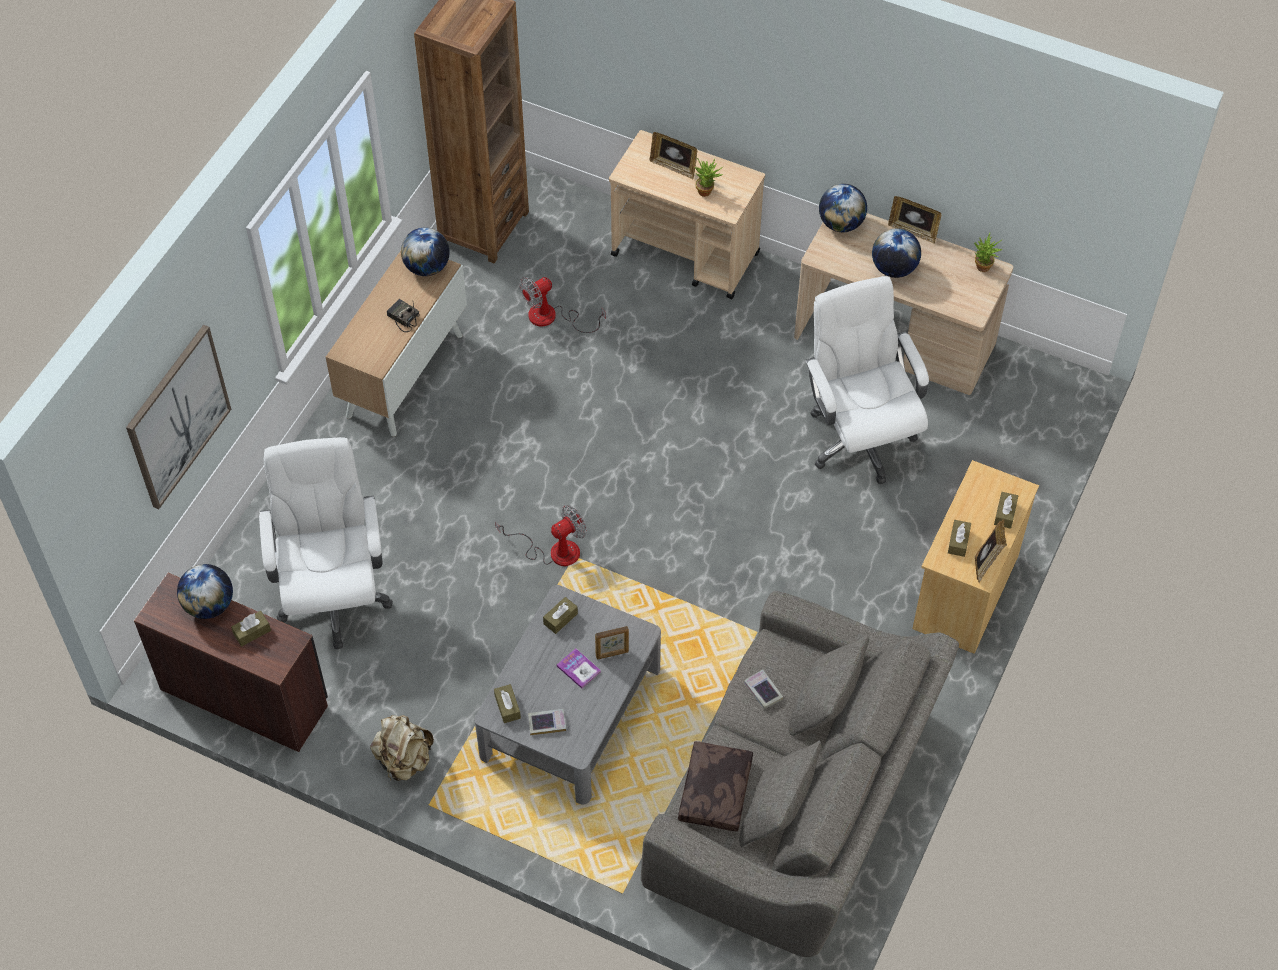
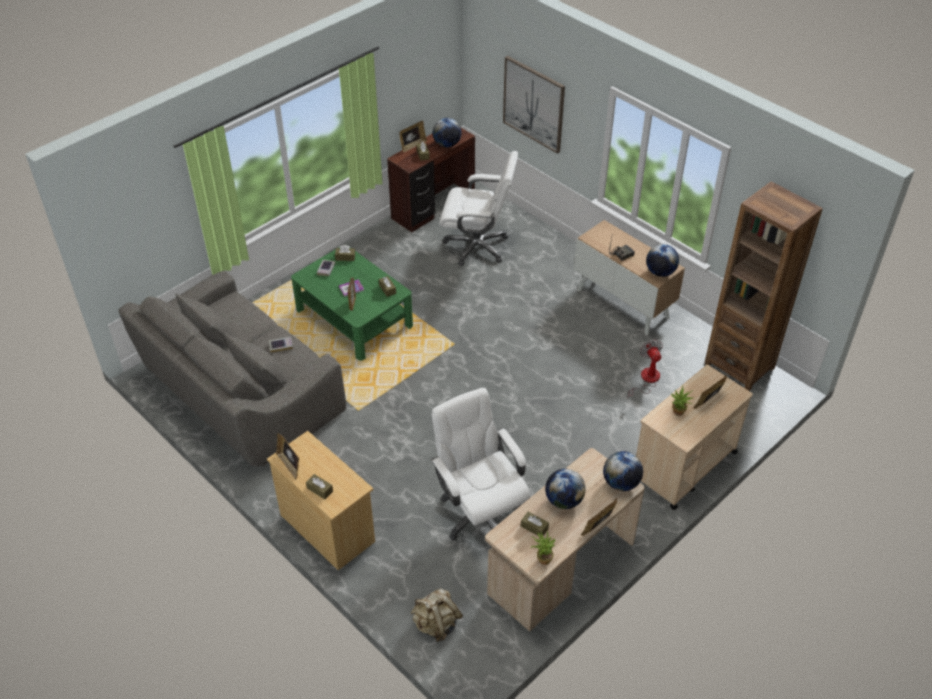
camera: 110 degrees right, 10 degrees down
beige backpack [370,715,434,782] -> beige backpack moved to [411,588,463,642]
grey coffee table [474,585,661,805] -> green coffee table [291,245,413,361]
fan [495,505,587,566] -> none
brown pillow [678,741,753,831] -> none
white office chair [805,276,929,484] -> white office chair turned 120 degrees counterclockwise [431,388,530,540]
brown tissue box [948,520,971,557] -> brown tissue box moved to [521,512,549,537]
none -> picture frame [399,121,427,152]

